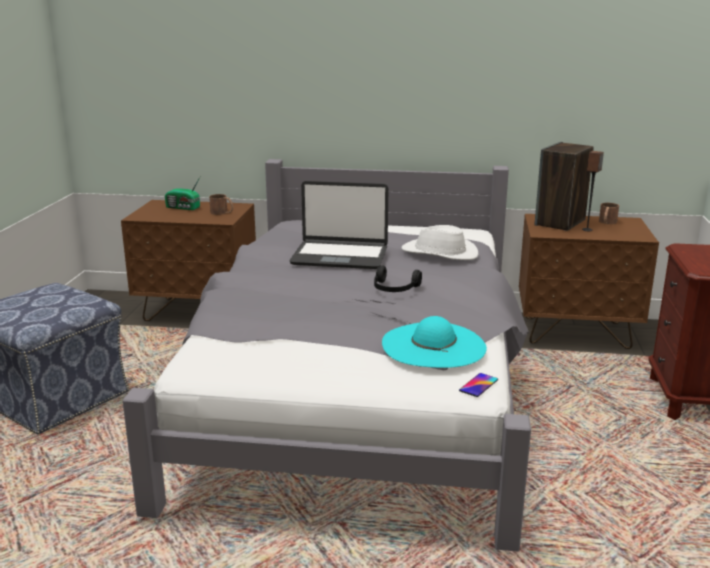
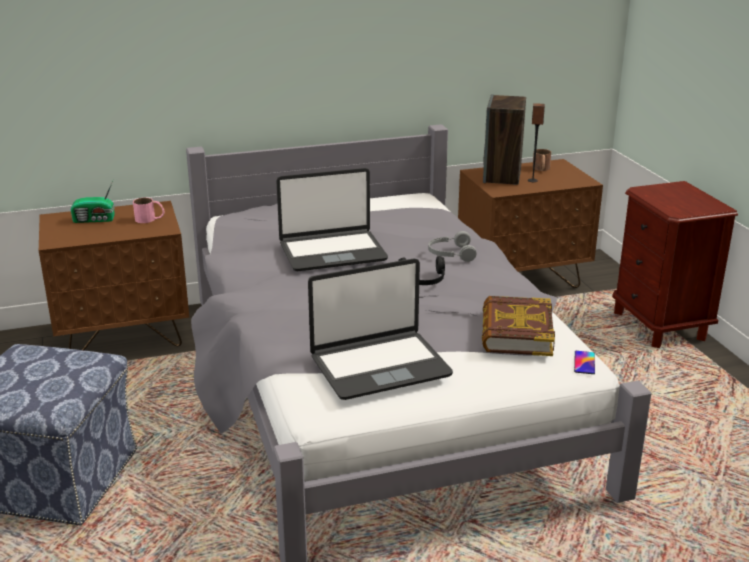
camera: 25 degrees left, 5 degrees up
brown mug [209,194,233,215] -> pink mug [133,198,165,223]
turquoise hat [382,316,487,368] -> book [482,296,555,356]
white hat [401,225,478,260] -> none
none -> laptop [308,259,453,400]
none -> grey headphones [428,231,477,262]

